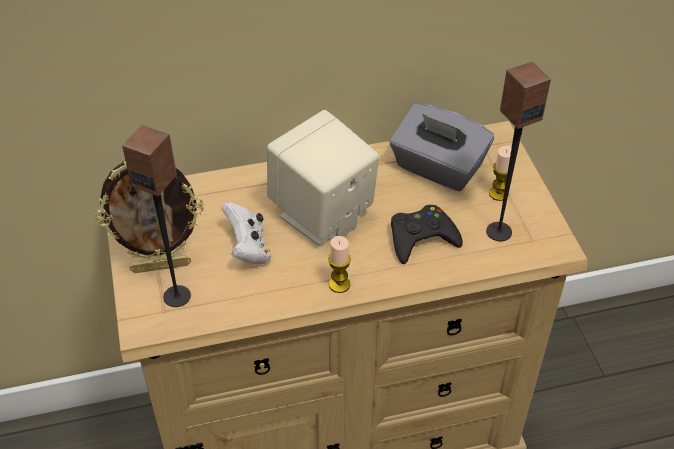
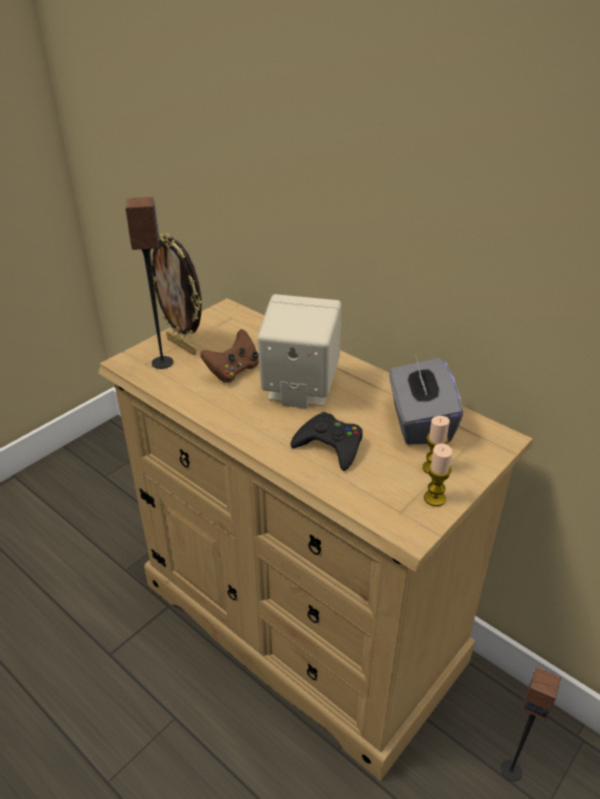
camera: 55 degrees right, 10 degrees down
white game controller [221,202,271,264] -> brown game controller [200,329,259,383]
candle [328,236,351,293] -> candle moved to [424,443,452,506]
speaker [486,61,551,241] -> speaker moved to [501,667,561,781]

